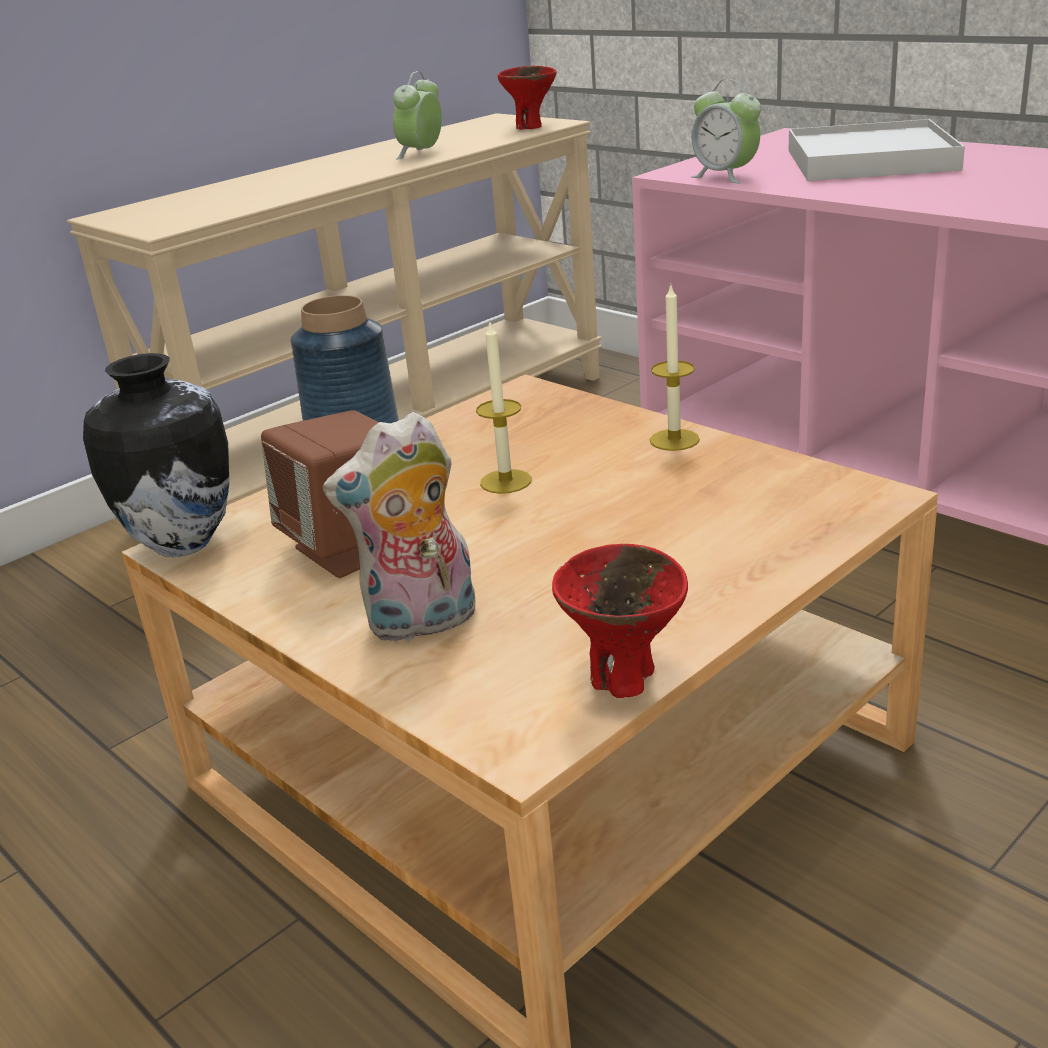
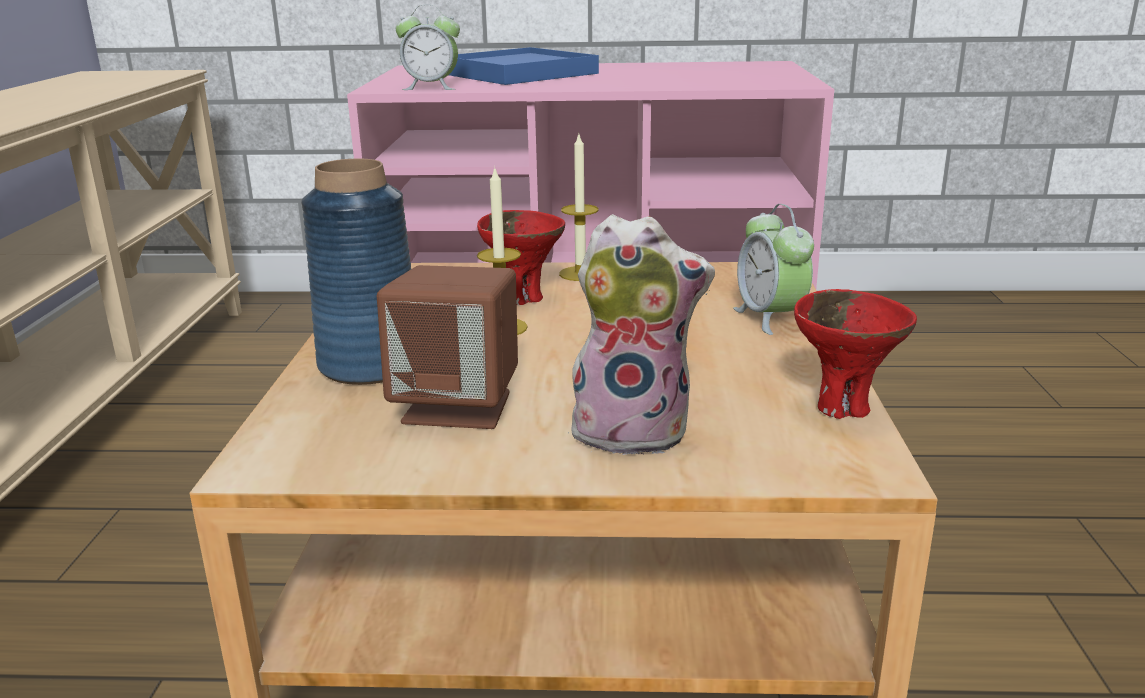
camera: 45 degrees left, 5 degrees down
vase [83,353,229,557] -> none
plush toy [323,412,476,644] -> plush toy turned 105 degrees counterclockwise [568,214,715,455]
alarm clock [393,71,442,159] -> alarm clock moved to [733,204,814,335]
red bowl [498,66,557,130] -> red bowl moved to [477,210,565,305]
white tray [789,119,965,181] -> blue tray [449,47,599,85]

